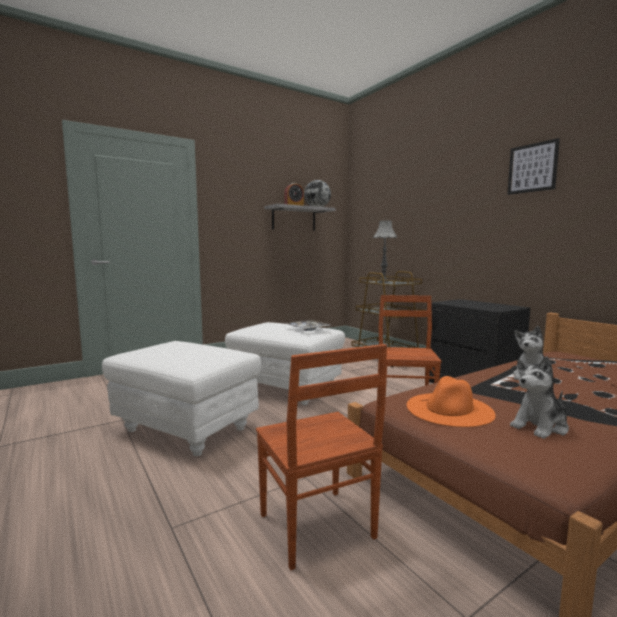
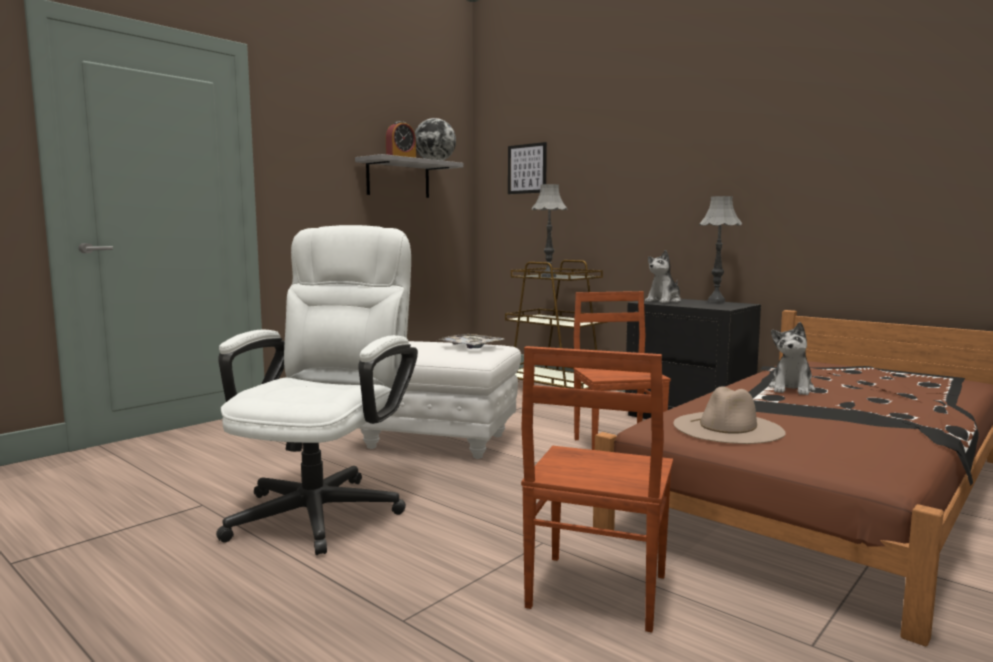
camera: 15 degrees left, 0 degrees up
white ottoman [102,341,261,456] -> white office chair [216,225,418,555]
brown chair [256,344,387,570] -> brown chair turned 60 degrees clockwise [521,346,673,633]
orange hat [407,376,495,427] -> beige hat [673,386,786,444]
picture [507,138,560,195] -> picture moved to [508,142,547,194]
plush toy [510,356,569,439] -> plush toy moved to [645,250,681,303]
none -> grey table lamp [699,196,742,303]

